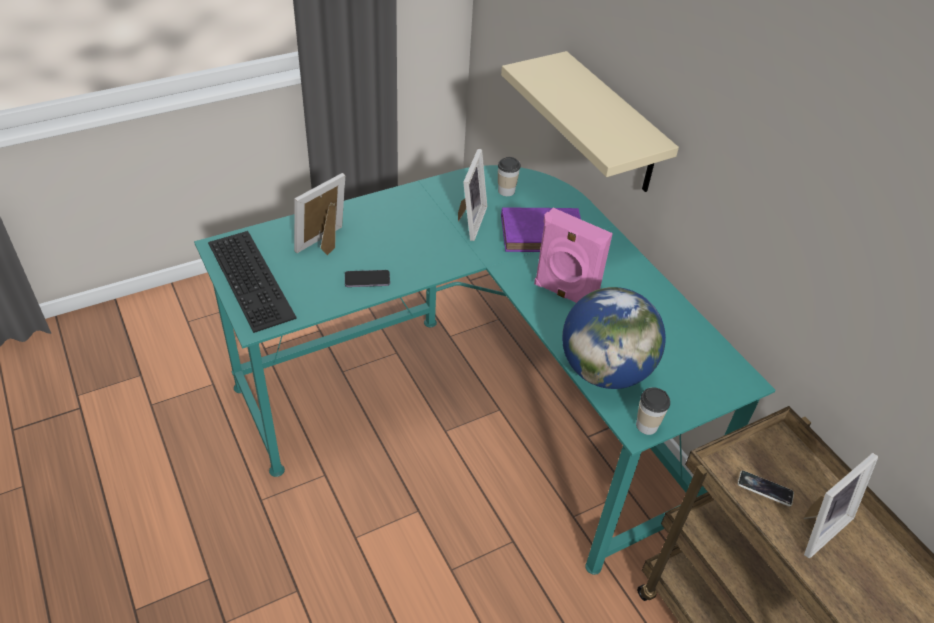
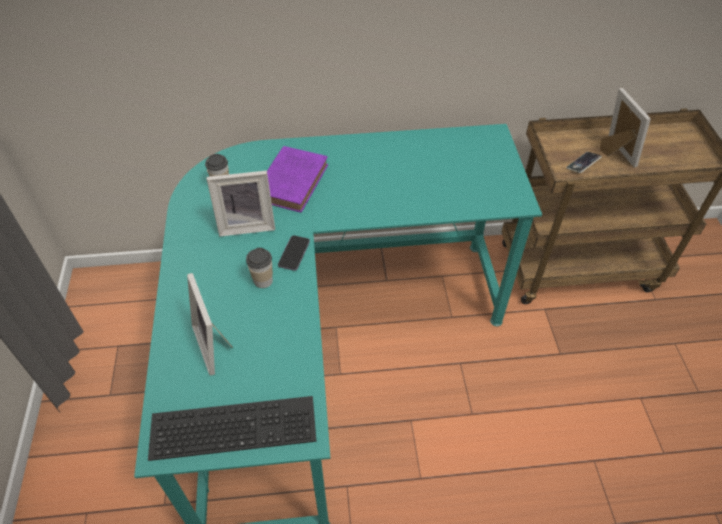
camera: 65 degrees left, 5 degrees up
phone [345,270,390,287] -> phone moved to [278,235,310,271]
picture frame [458,149,487,241] -> picture frame turned 135 degrees clockwise [206,171,275,237]
beige shelf [501,51,679,192] -> none
pink speaker [534,208,613,303] -> none
globe [562,287,666,389] -> none
cup [636,387,670,435] -> cup moved to [246,248,273,288]

